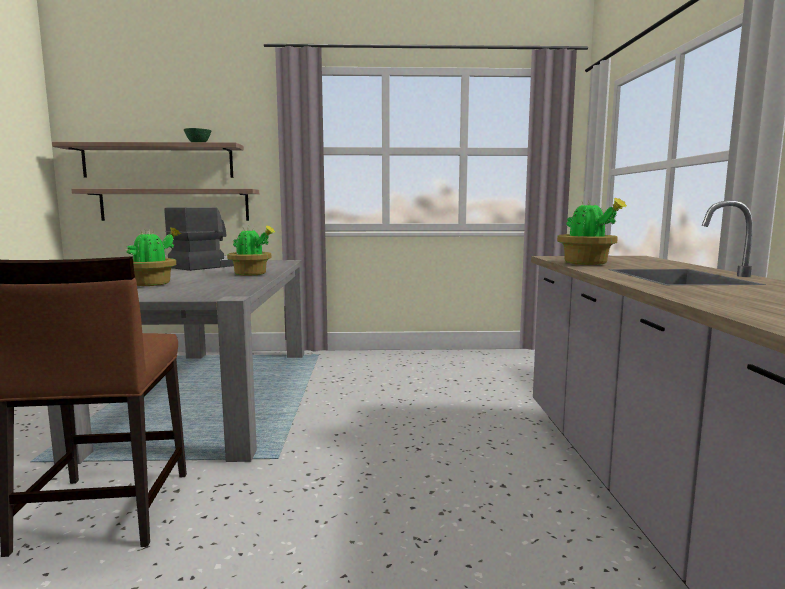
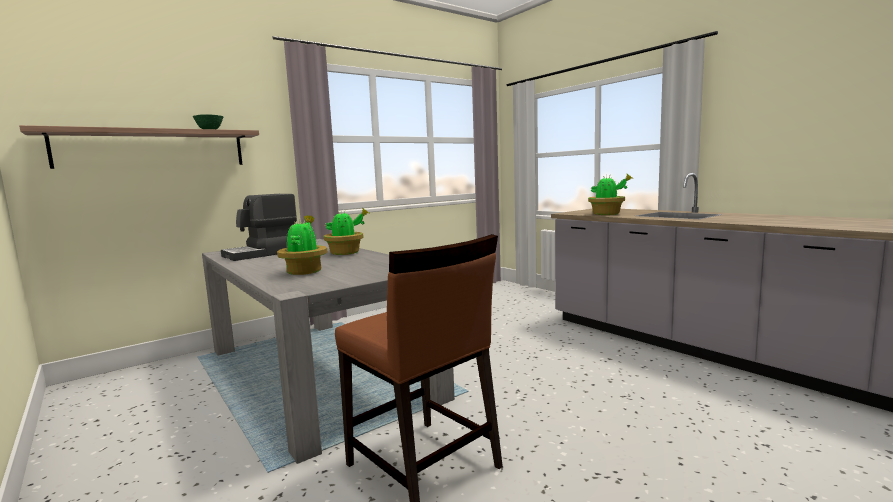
camera: 35 degrees left, 0 degrees up
shelf [71,189,259,221] -> none
coffee machine [164,207,234,271] -> coffee machine turned 135 degrees counterclockwise [221,194,297,261]

